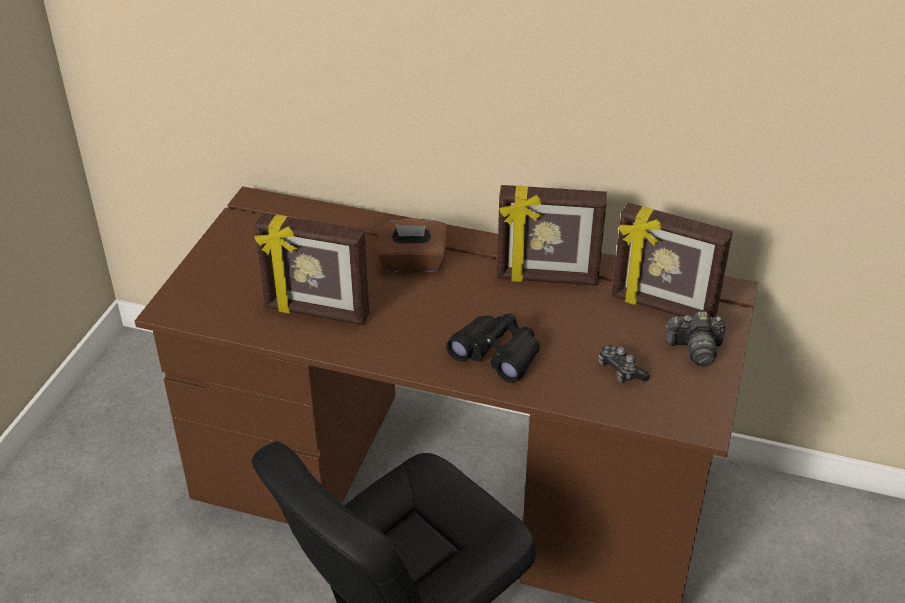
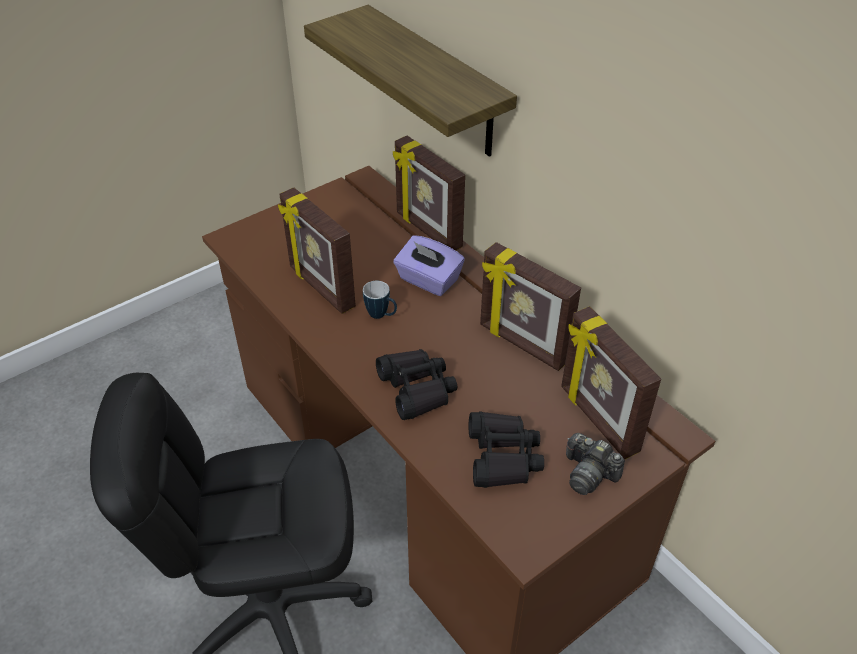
camera: 35 degrees right, 5 degrees up
brown tissue box [377,219,446,272] -> purple tissue box [393,235,465,296]
game controller [598,345,650,383] -> black binoculars [469,411,544,488]
none -> shelf [304,5,517,157]
none -> mug [363,281,397,319]
none -> picture frame [393,136,465,250]

